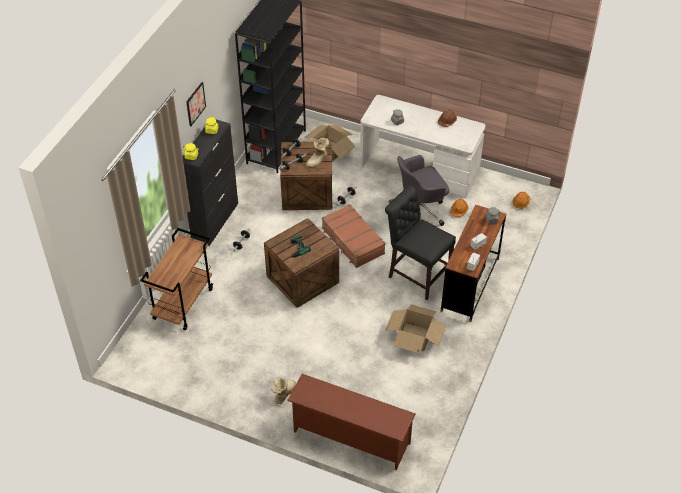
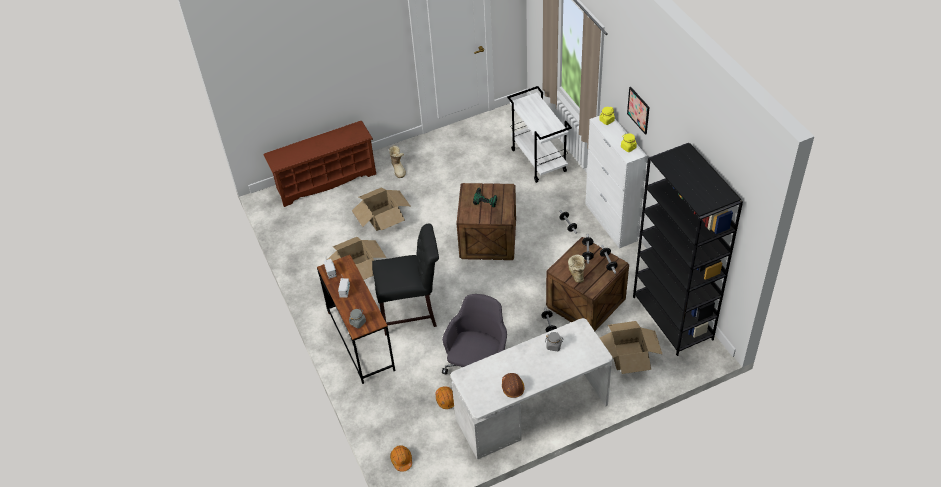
camera: 135 degrees right, 0 degrees up
brown cart [140,228,213,330] -> white cart [507,86,572,183]
black cabinet [183,120,238,246] -> white cabinet [585,116,647,248]
brown suitcase [322,204,386,268] -> none
none -> cardboard box [352,187,410,231]

